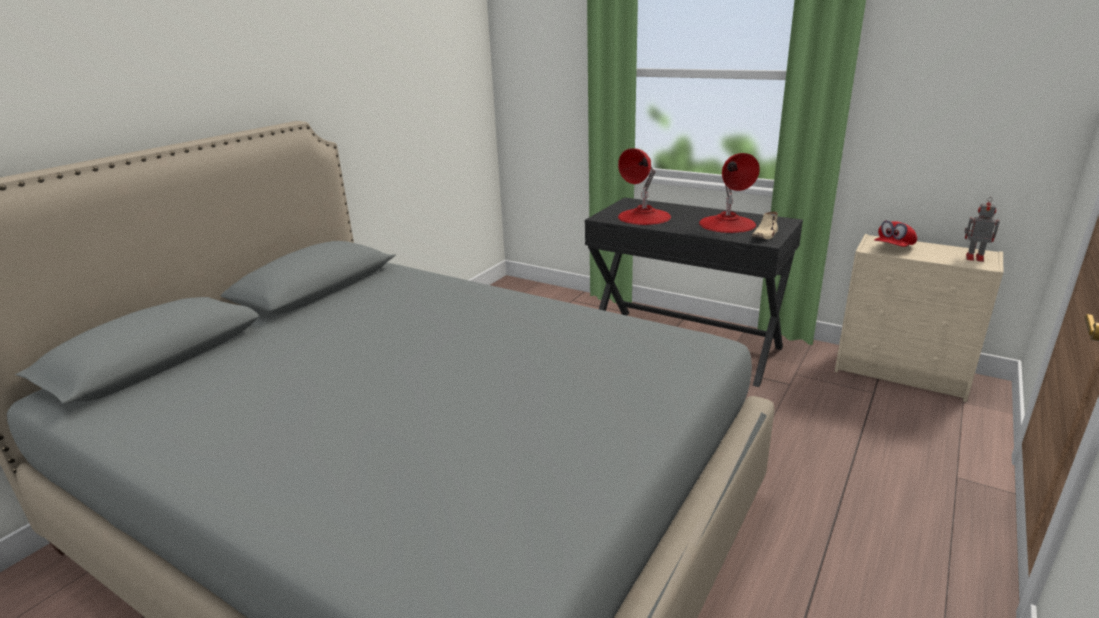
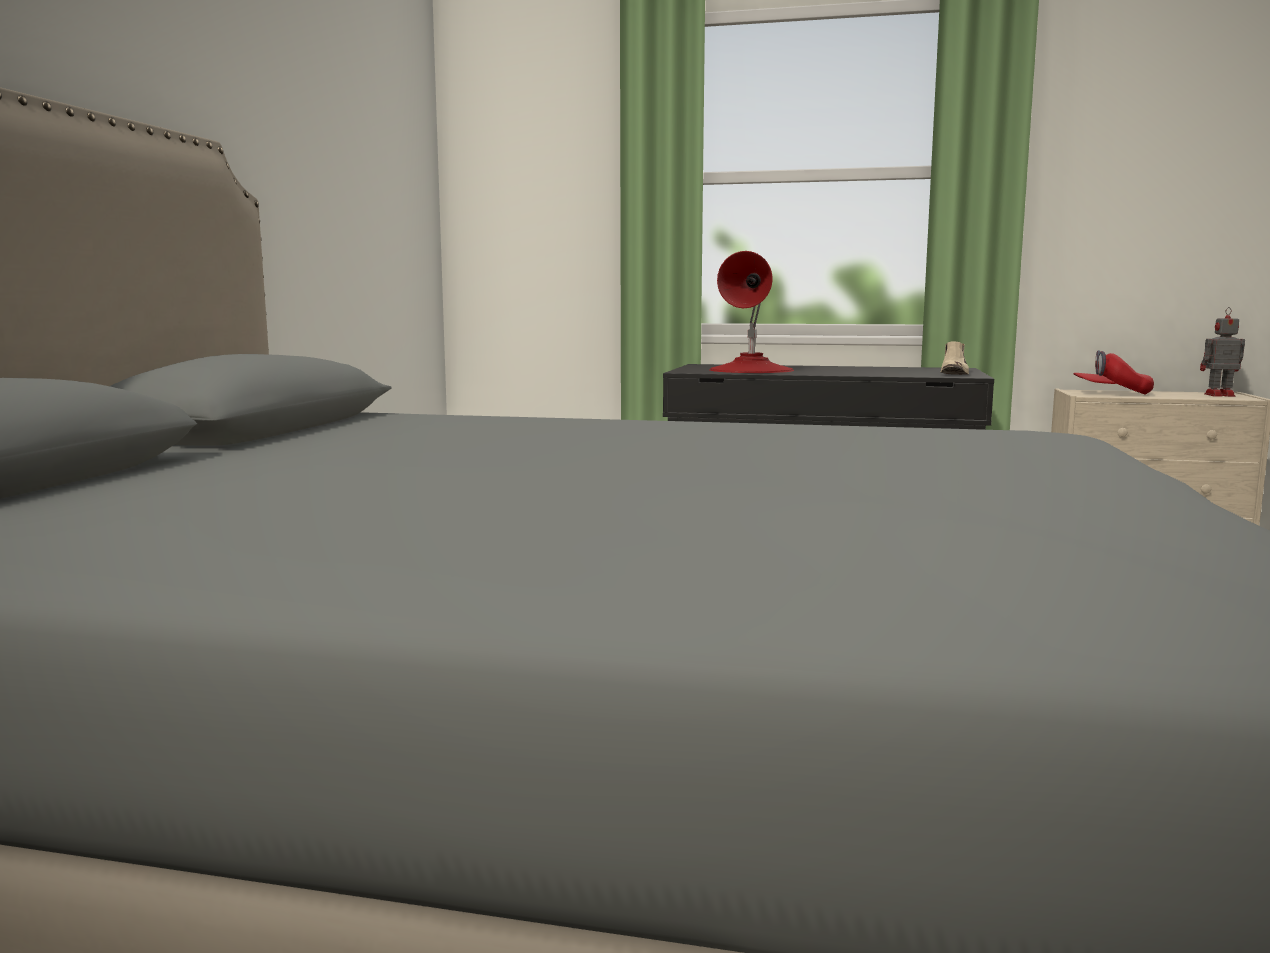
camera: 20 degrees left, 15 degrees down
red table lamp [699,153,760,233] -> none
red cap [874,220,917,247] -> red cap turned 75 degrees clockwise [1073,350,1154,395]

